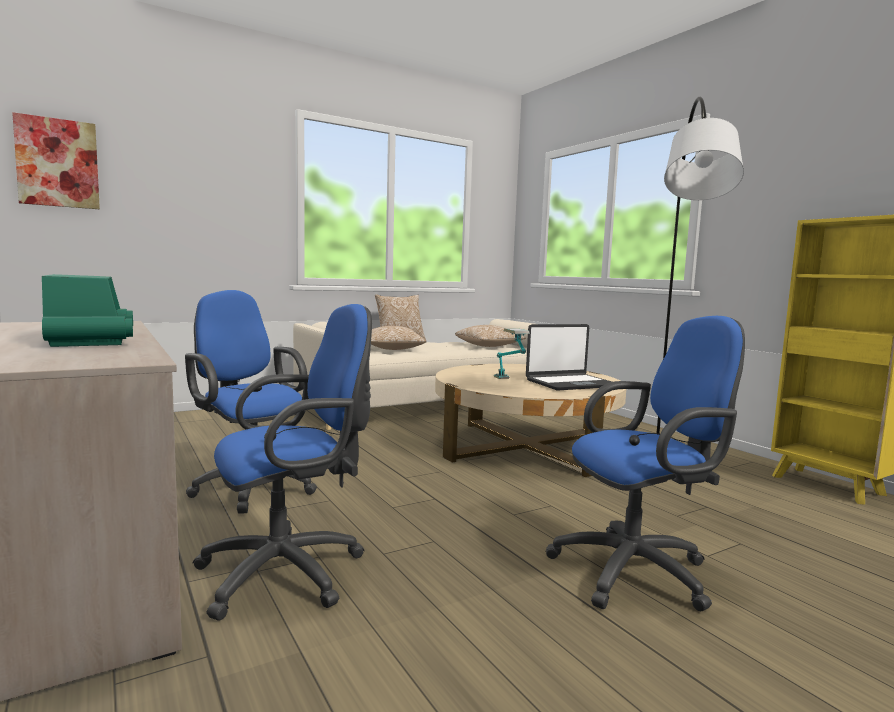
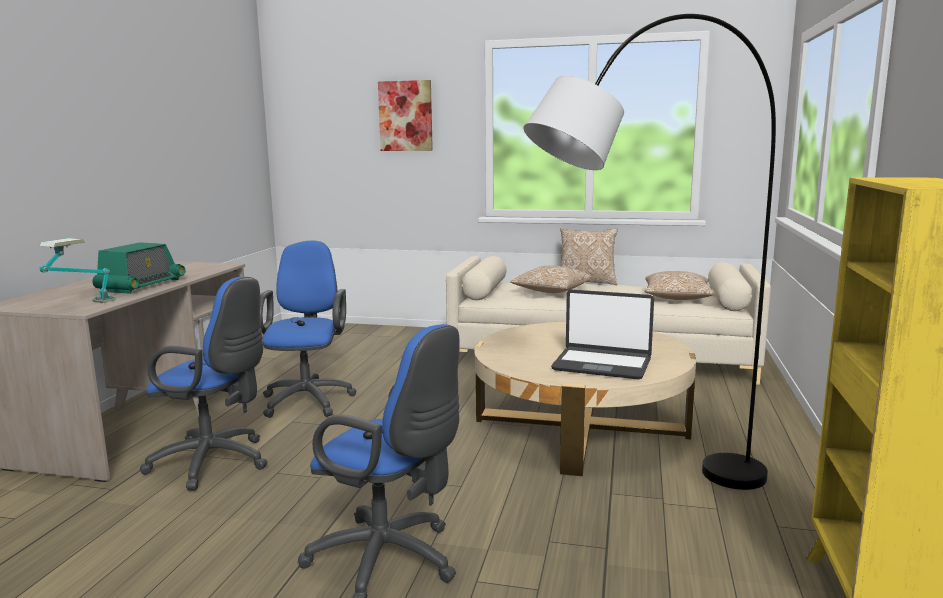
camera: 45 degrees right, 5 degrees up
picture [12,112,100,209] -> picture moved to [378,80,433,151]
table lamp [494,328,530,379] -> table lamp moved to [39,238,116,303]

